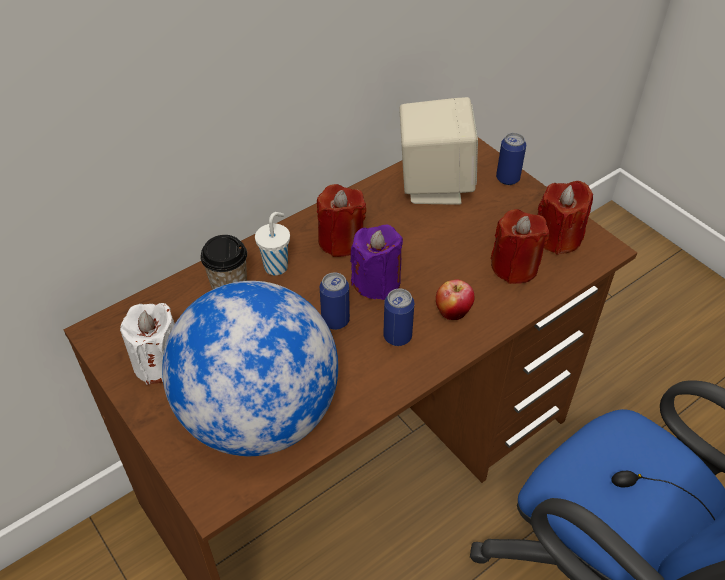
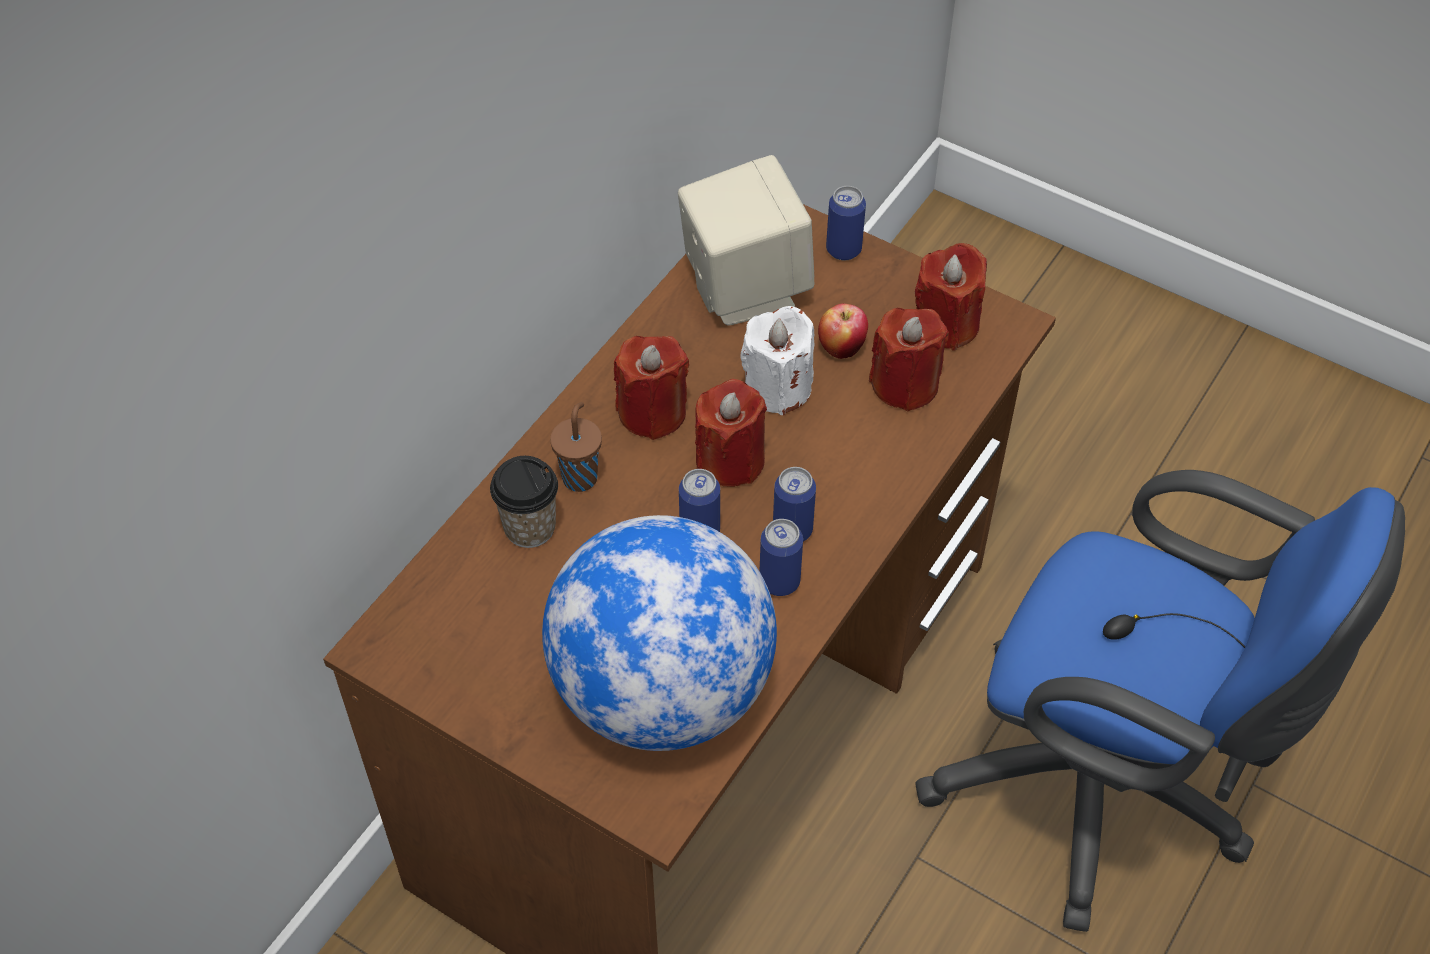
camera: 20 degrees left, 5 degrees up
white candle [120,303,175,385] -> white candle moved to [740,306,814,415]
white cup [255,212,290,275] -> brown cup [550,402,602,492]
purple candle [350,224,403,300] -> red candle [695,379,767,487]
apple [436,279,475,320] -> apple moved to [818,304,868,359]
none -> can [759,519,803,596]

